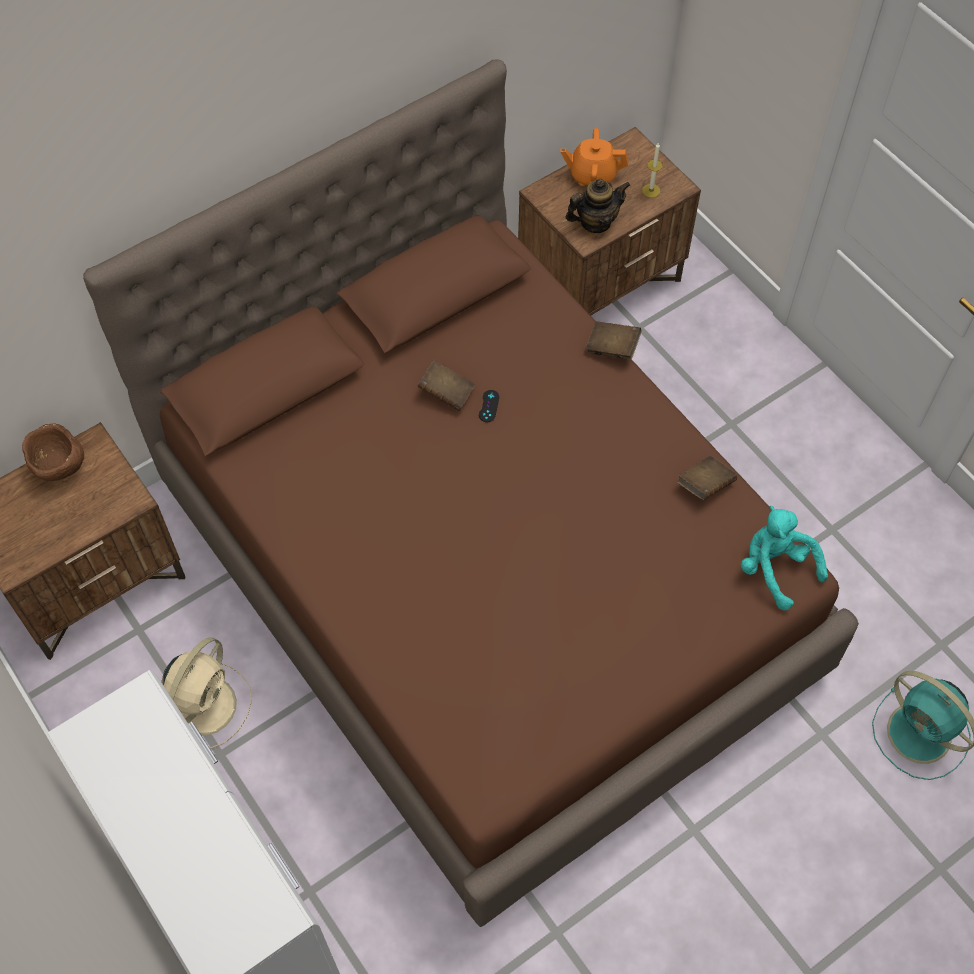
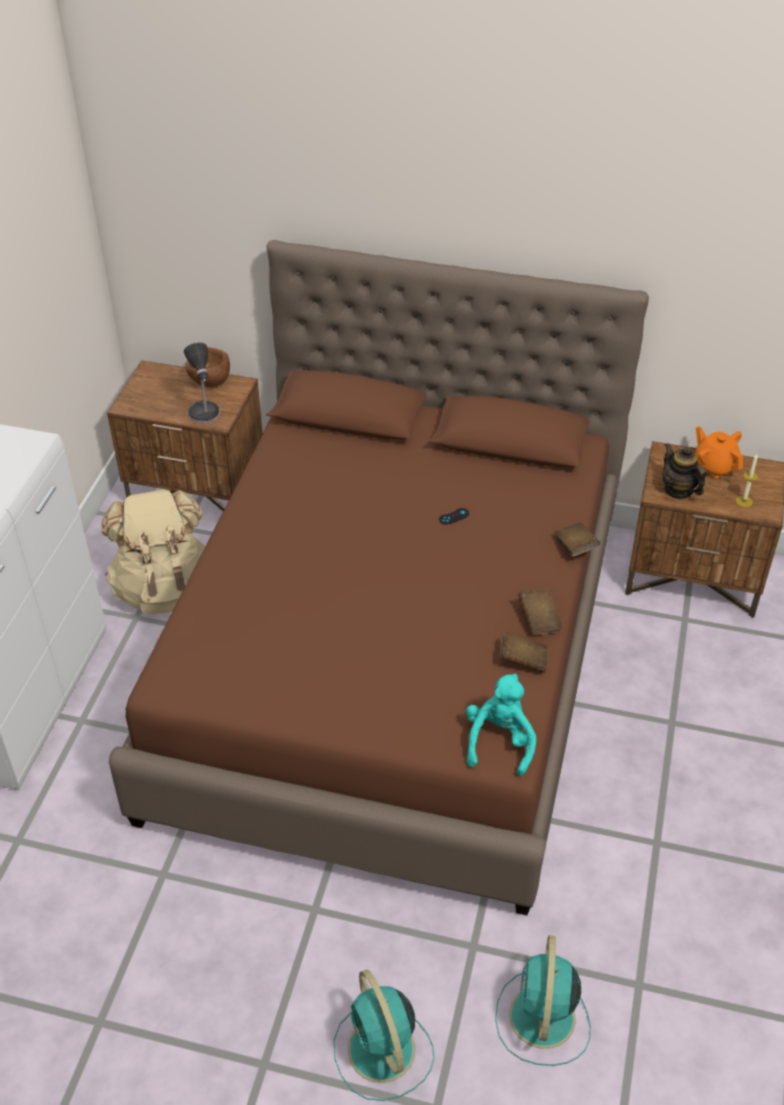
camera: 50 degrees right, 15 degrees down
beige fan [161,637,252,749] -> beige backpack [101,490,205,615]
brown book [417,360,475,411] -> brown book moved to [518,588,563,635]
teapot [565,179,630,233] -> teapot turned 150 degrees counterclockwise [662,443,707,499]
none -> table lamp [184,342,220,423]
none -> turquoise fan [334,970,434,1101]

